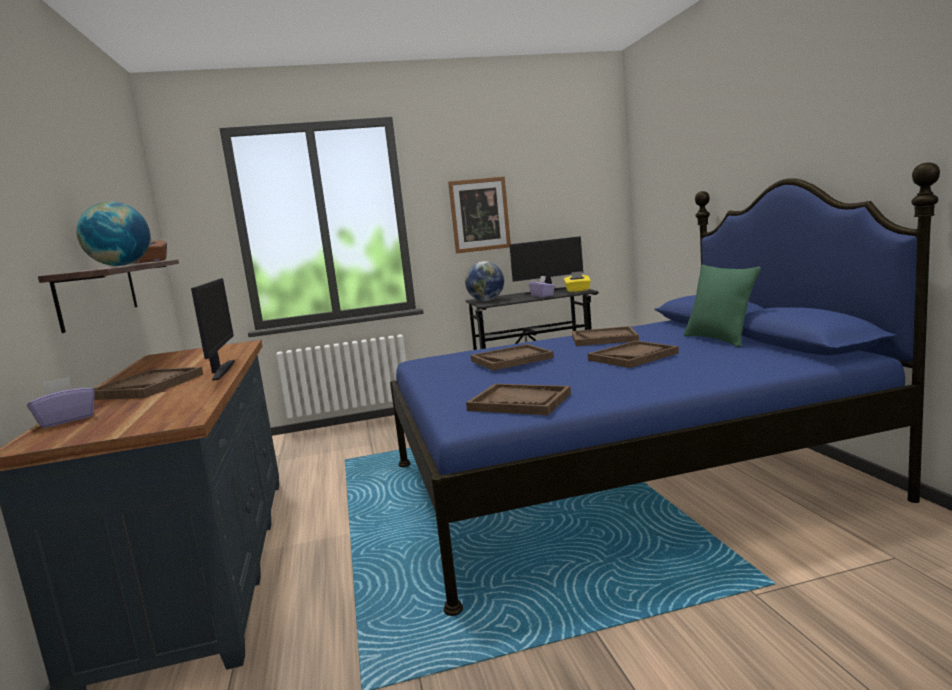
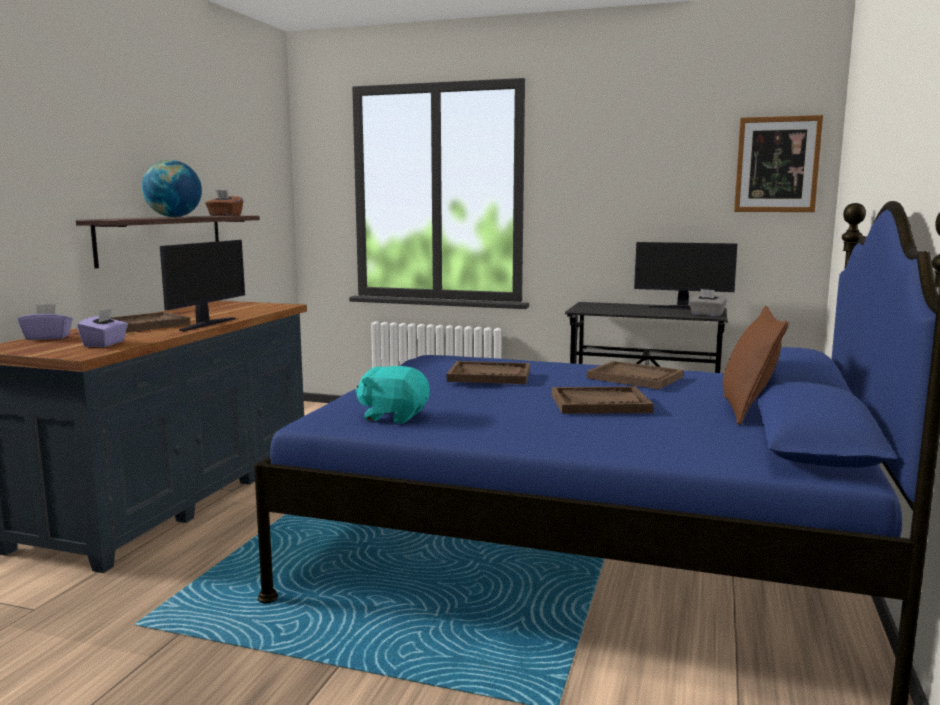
camera: 30 degrees right, 0 degrees up
picture [448,176,511,253] -> picture moved to [734,115,823,212]
globe [465,261,504,301] -> none
brown tray [466,384,571,415] -> turquoise plush toy [355,366,430,424]
purple tissue box [529,276,555,297] -> purple tissue box moved to [77,309,128,347]
yellow tissue box [564,271,591,292] -> grey tissue box [689,289,727,316]
green pillow [684,264,761,347] -> brown pillow [723,306,789,426]

